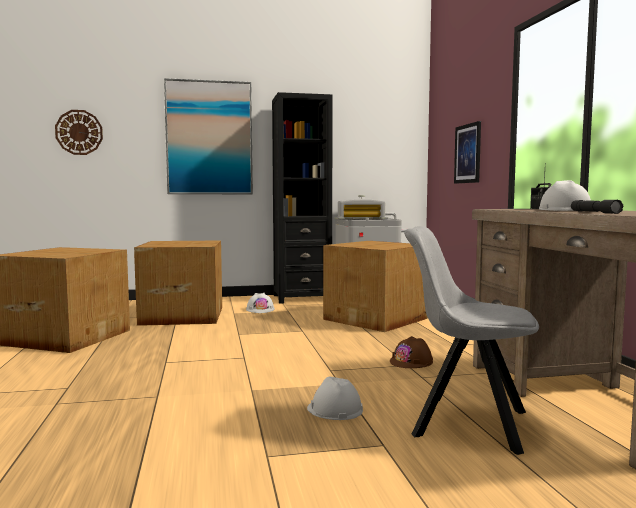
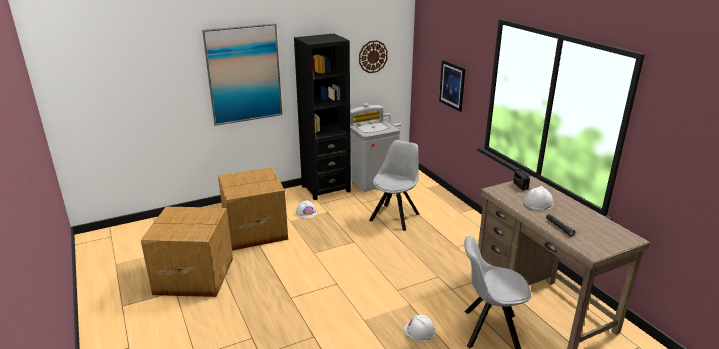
camera: 15 degrees left, 20 degrees up
wall clock [55,110,103,155] -> wall clock moved to [359,40,388,73]
cardboard box [323,241,428,332] -> grey chair [369,140,420,231]
brown hard hat [390,336,433,368] -> none

